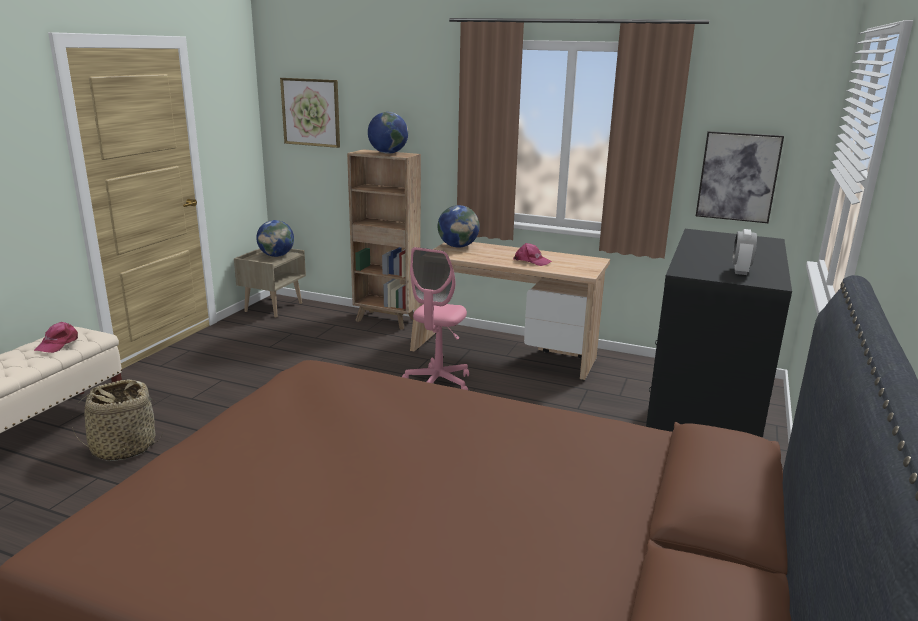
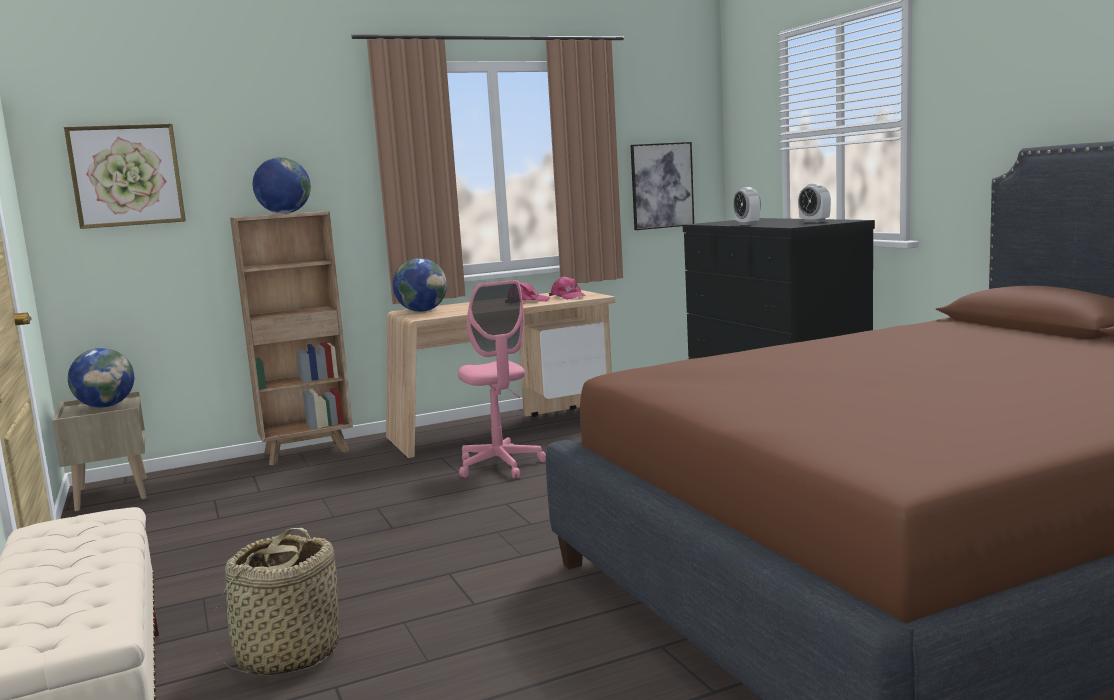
camera: 45 degrees left, 10 degrees down
pink cap [34,322,78,353] -> pink cap moved to [549,276,587,300]
none -> alarm clock [733,187,761,225]

